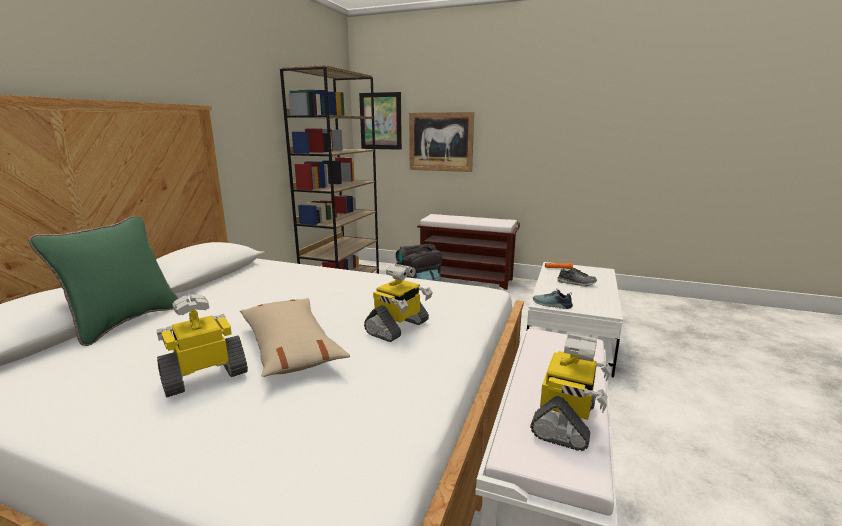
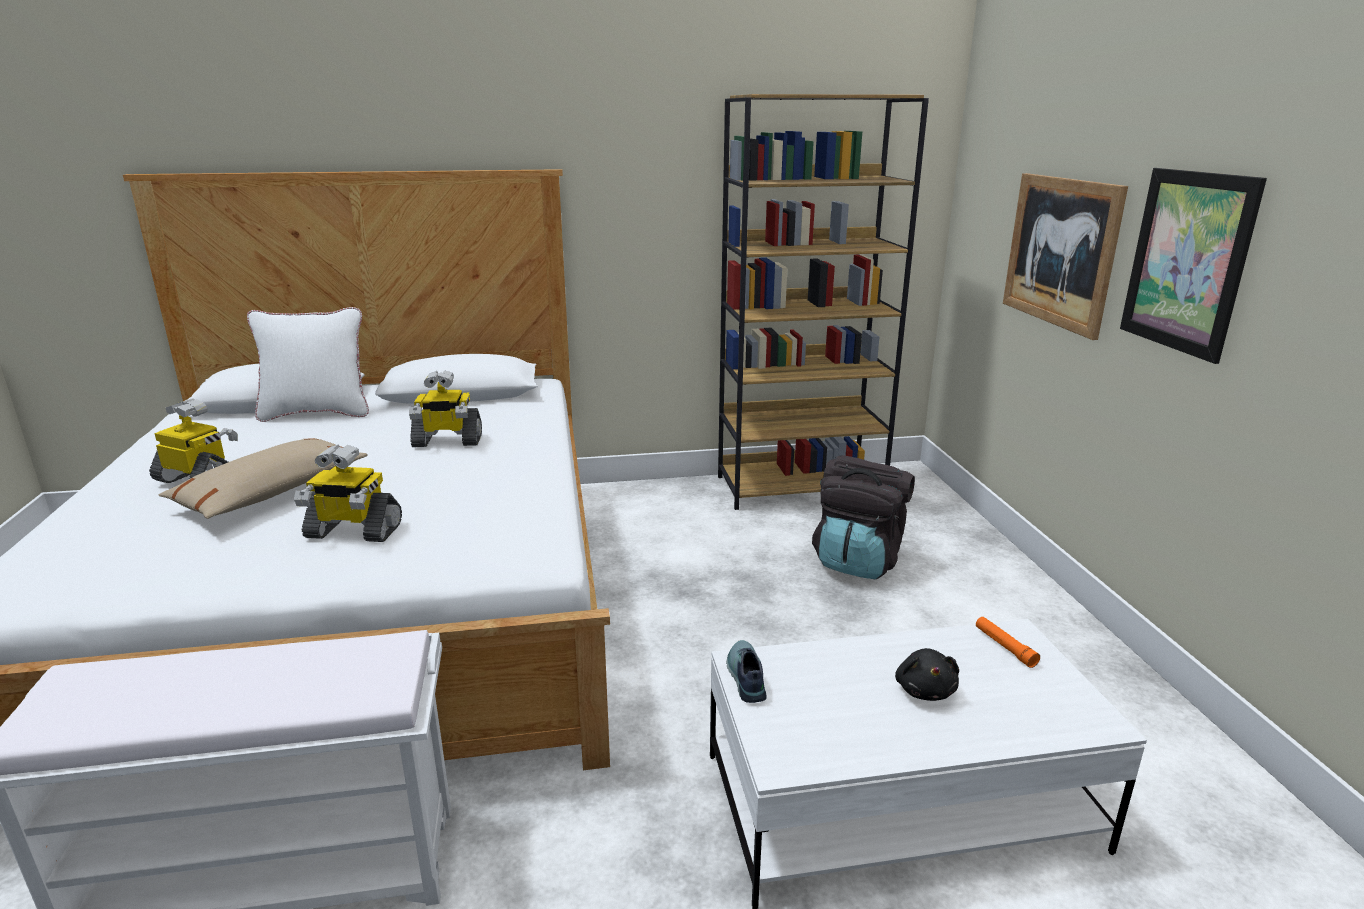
camera: 60 degrees right, 5 degrees up
green pillow [28,216,179,346] -> white pillow [247,307,369,422]
picture [359,92,402,150] -> picture moved to [1120,168,1267,364]
brown bench [417,214,520,290] -> none
toy robot [530,334,611,451] -> toy robot moved to [409,370,482,447]
shoe [557,268,597,287] -> black plush toy [895,648,959,701]

